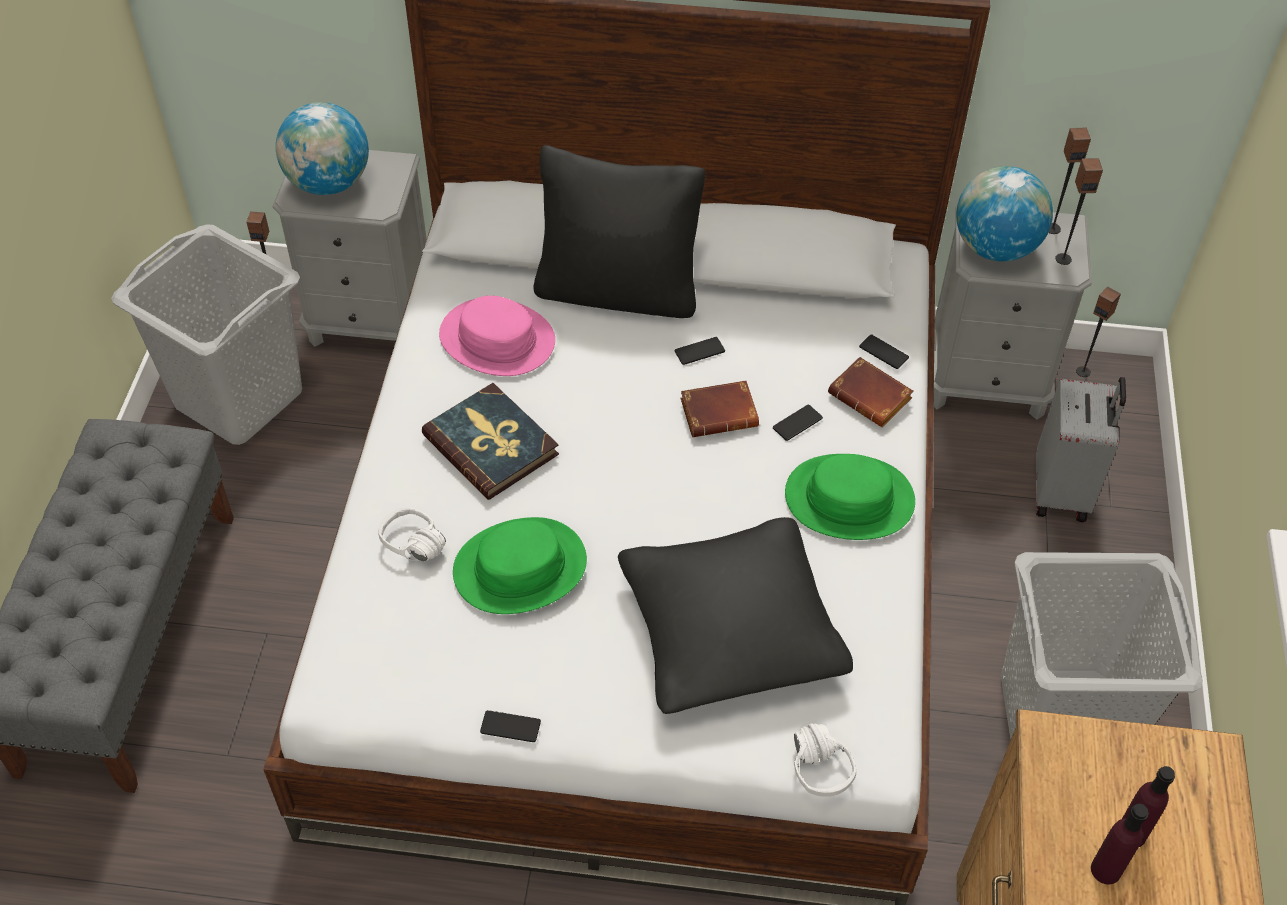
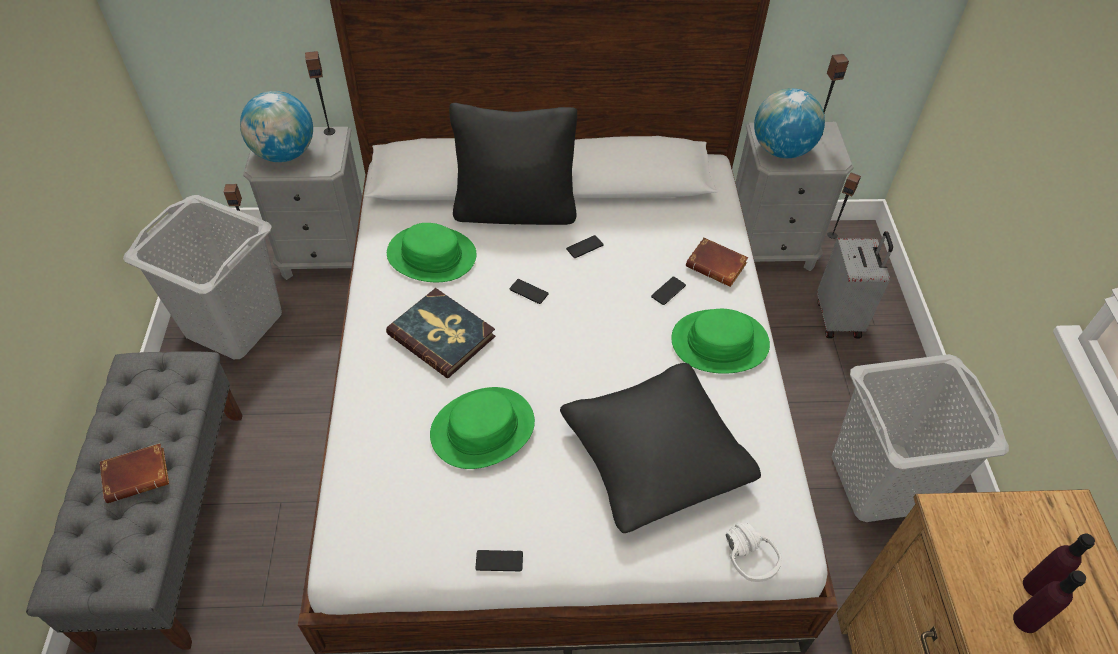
camera: 10 degrees left, 0 degrees up
white headphones [379,507,446,561] -> none
pink hat [439,296,555,376] -> green hat [387,223,476,282]
brown book [681,380,759,437] -> brown book moved to [100,443,169,504]
phone [859,334,909,369] -> phone moved to [510,279,549,304]
speaker [1055,158,1103,265] -> speaker moved to [305,51,335,135]

